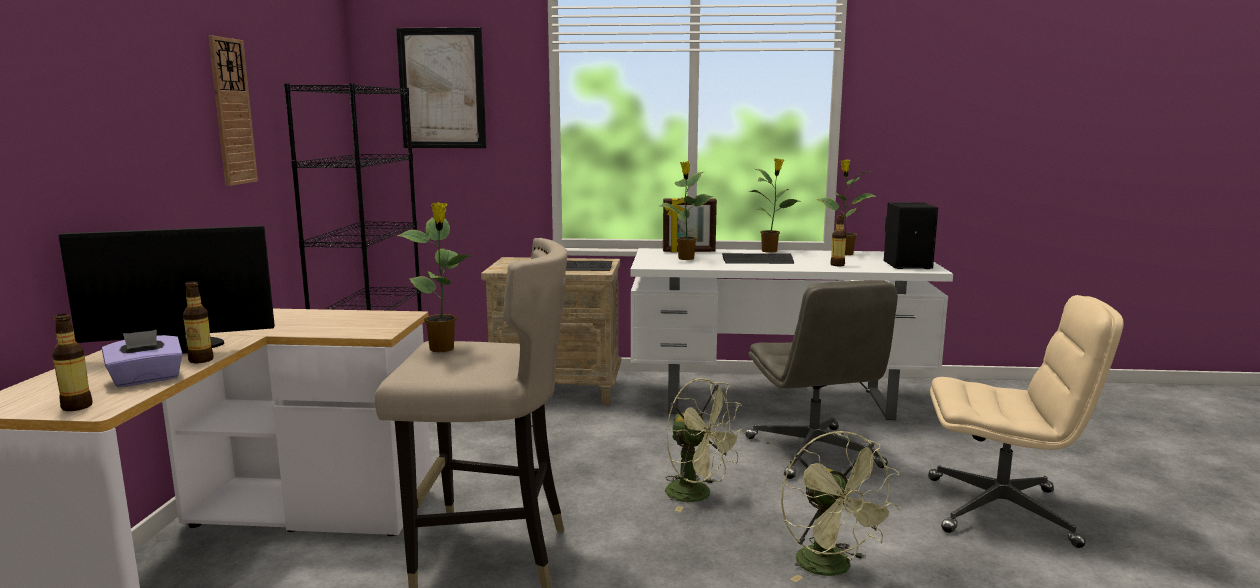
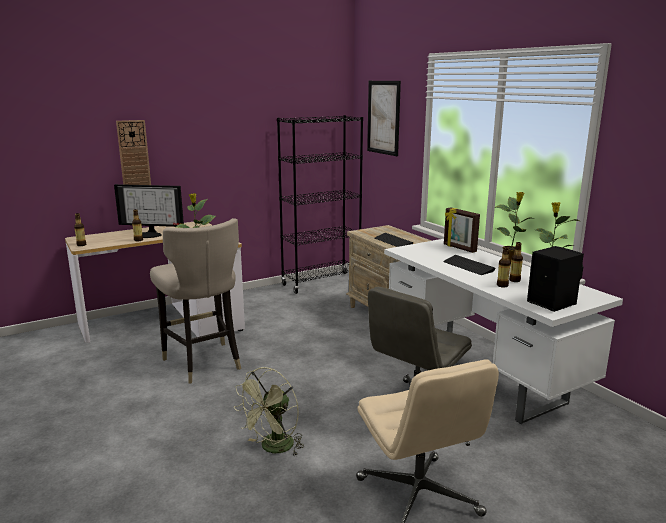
camera: 55 degrees right, 5 degrees up
monitor [59,225,275,354] -> monitor turned 150 degrees clockwise [114,184,184,238]
purple tissue box [102,330,183,387] -> none
wall clock [208,36,258,186] -> wall clock moved to [116,120,151,185]
potted plant [660,161,713,260] -> none
green fan [665,378,745,512] -> none
none -> bottle [509,242,523,282]

